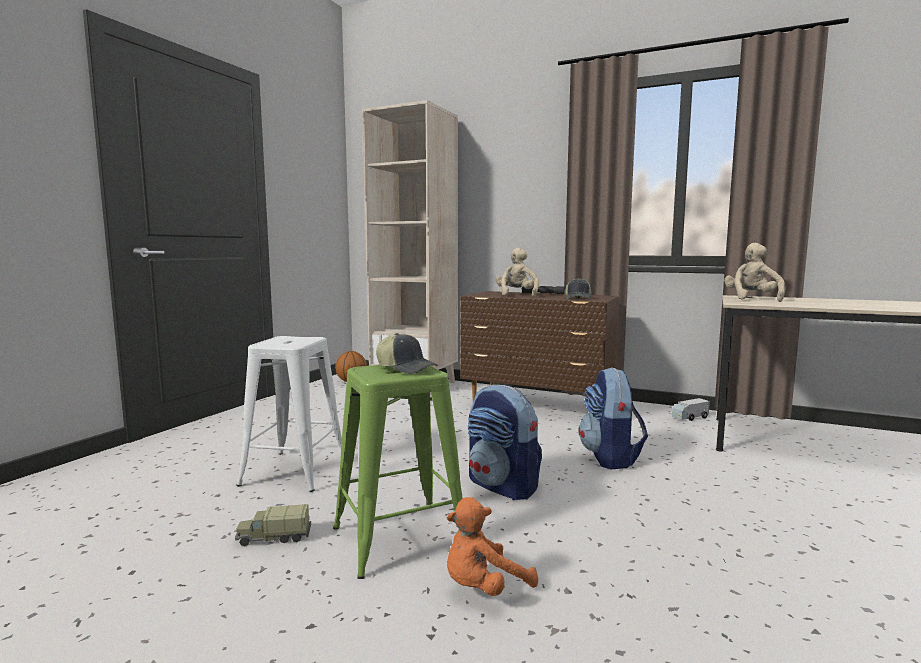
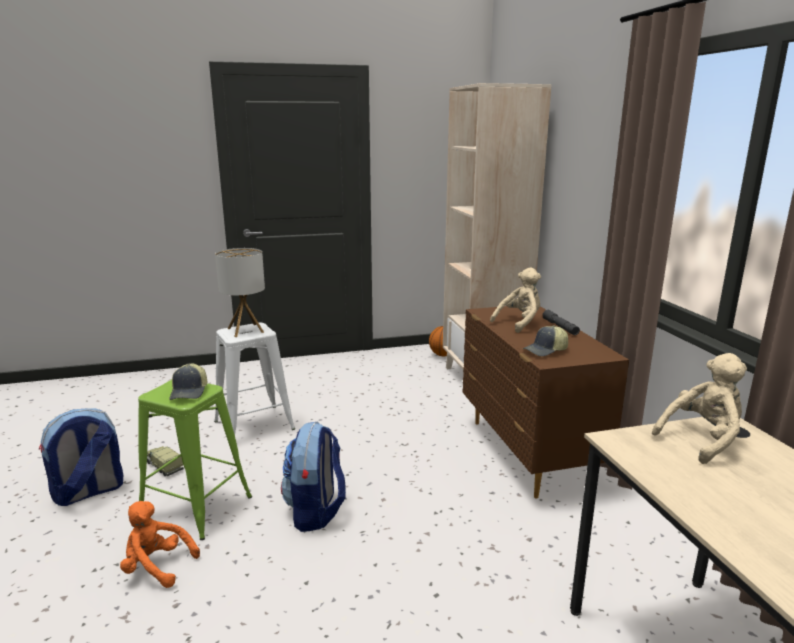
camera: 50 degrees right, 10 degrees up
backpack [579,367,648,469] -> backpack moved to [39,408,123,506]
toy truck [672,398,710,421] -> none
none -> table lamp [215,248,265,337]

